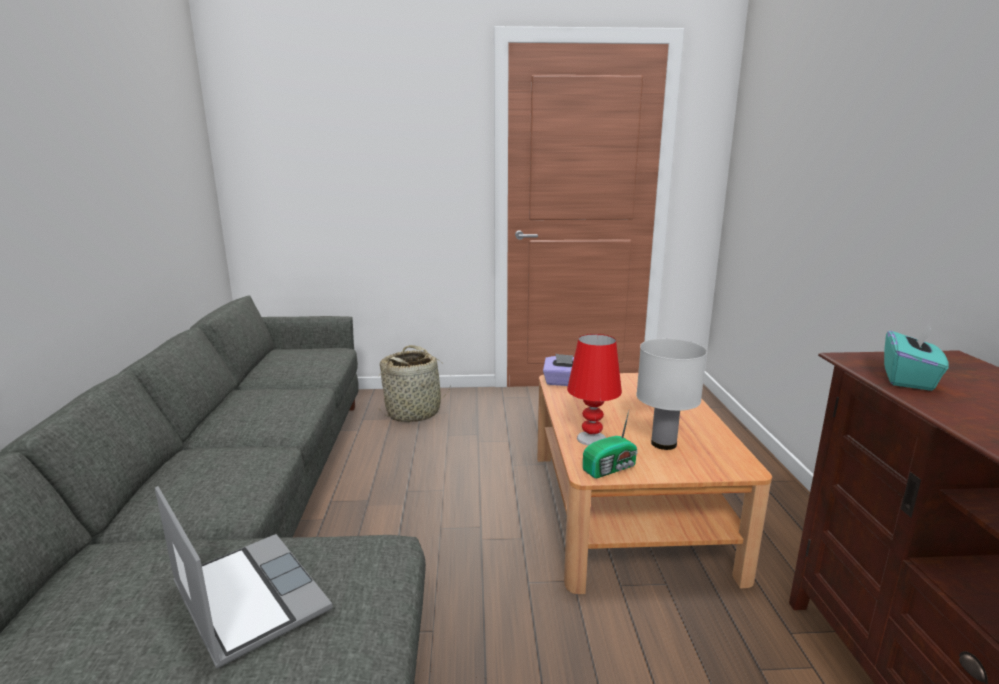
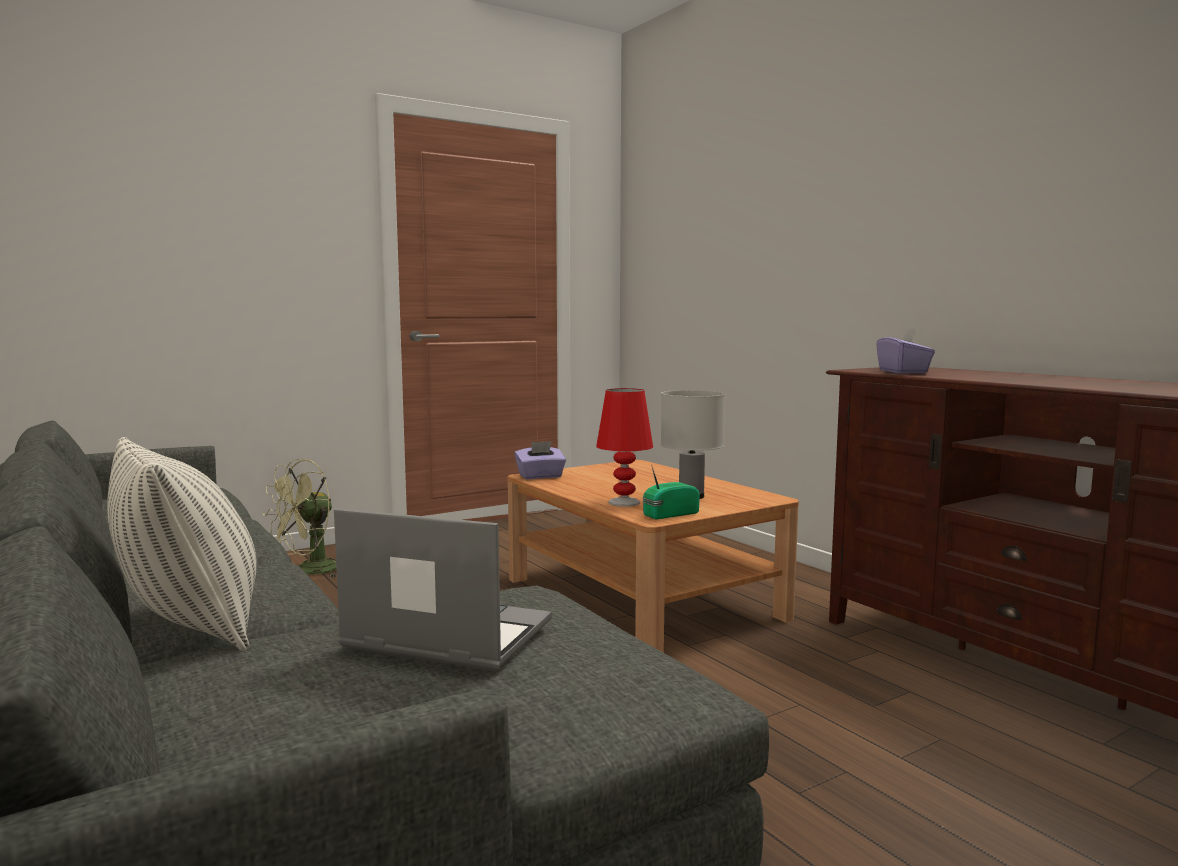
camera: 30 degrees left, 10 degrees down
basket [378,345,452,422] -> green fan [263,459,337,578]
radio [583,411,638,478] -> radio turned 150 degrees counterclockwise [642,467,700,520]
turquoise tissue box [884,324,949,391] -> purple tissue box [876,327,935,373]
none -> pillow [107,437,257,651]

